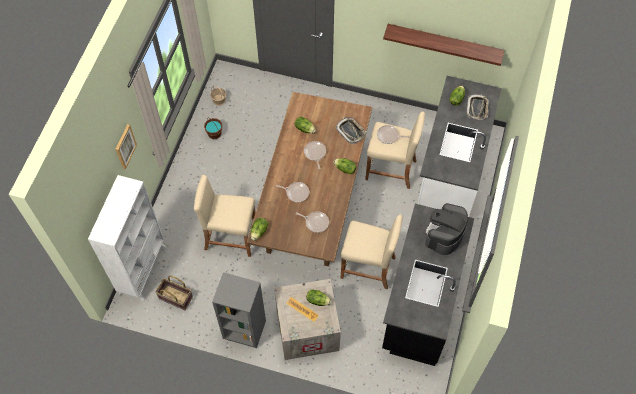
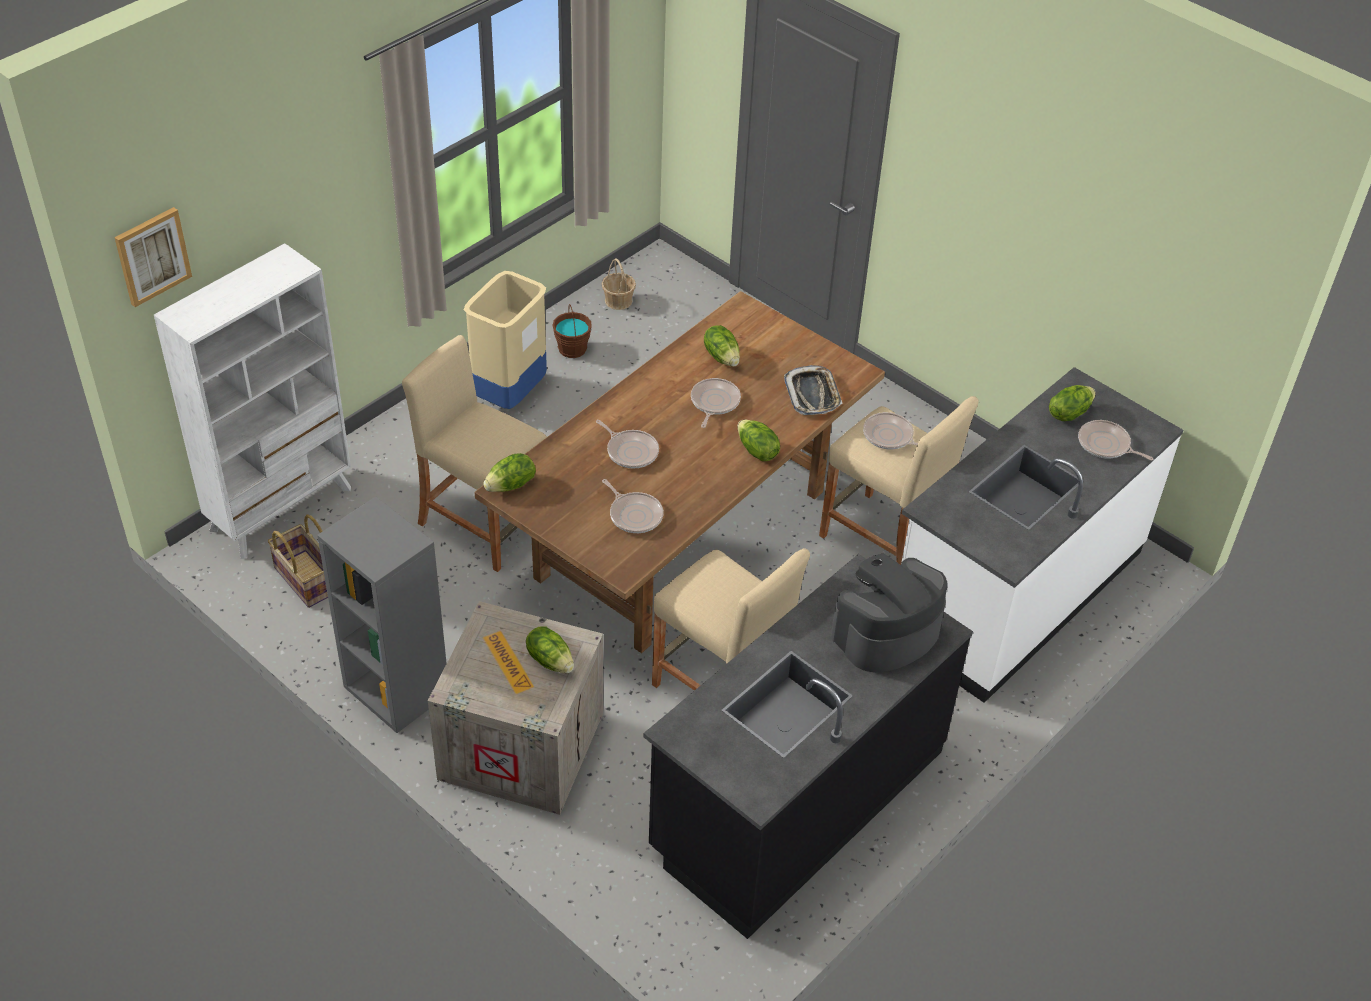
camera: 25 degrees right, 15 degrees down
picture [115,124,137,169] -> picture moved to [114,207,192,307]
shelf [383,24,504,66] -> none
tray [466,94,489,120] -> frying pan [1078,420,1154,461]
none -> beige trash can [464,271,547,409]

